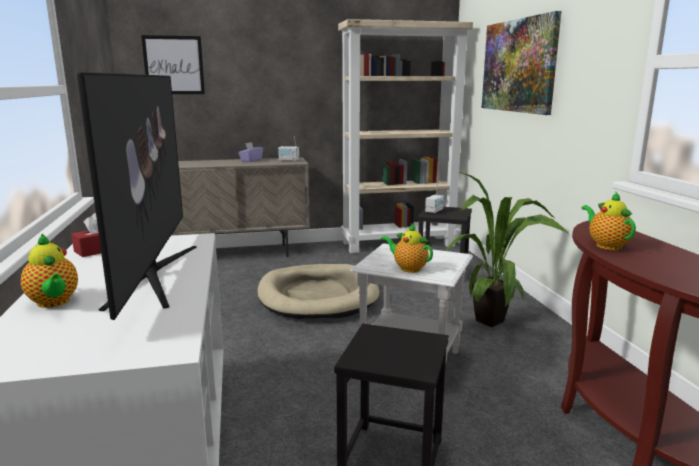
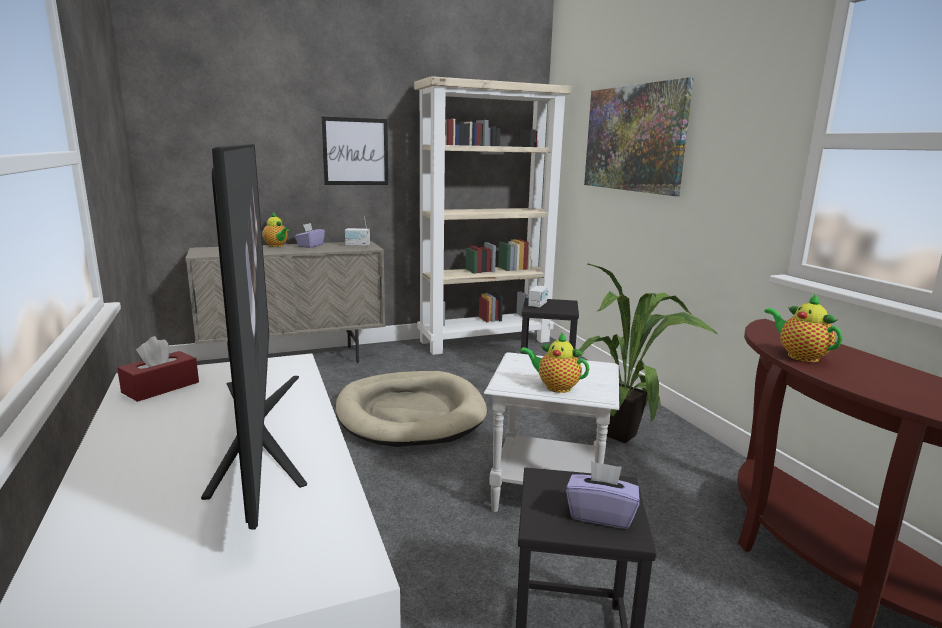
camera: 10 degrees left, 0 degrees up
teapot [21,234,78,308] -> teapot moved to [263,212,289,247]
picture [141,35,205,94] -> picture moved to [321,117,388,185]
none -> purple tissue box [566,461,640,529]

